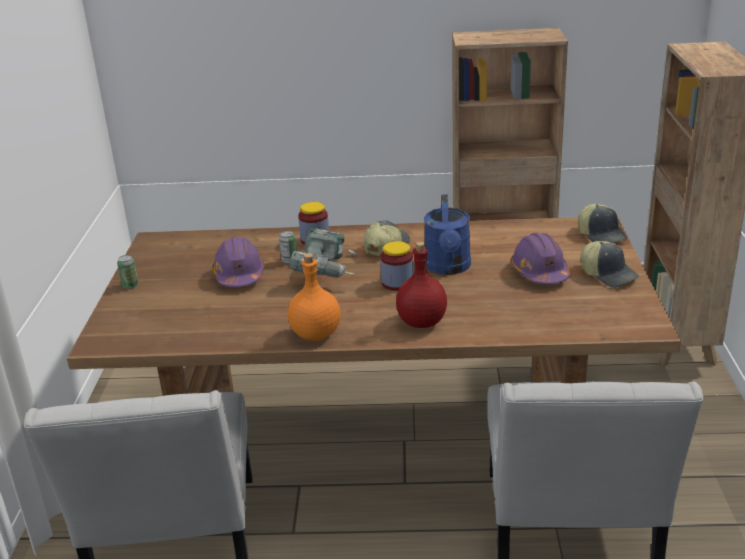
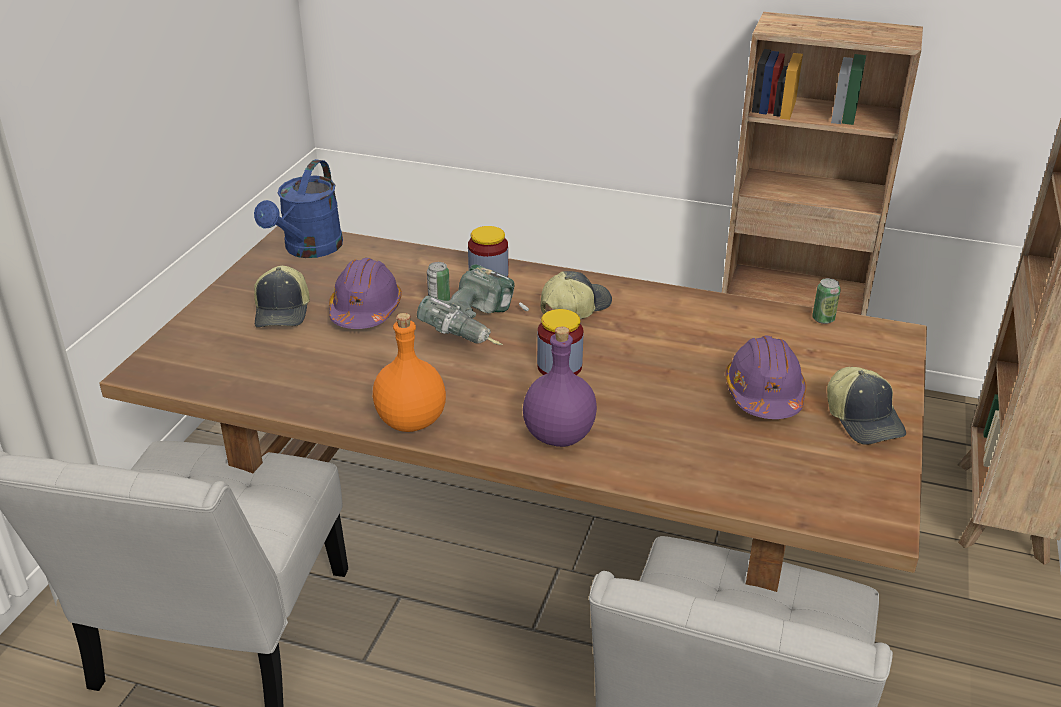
camera: 15 degrees right, 5 degrees up
can [117,255,139,289] -> can moved to [812,278,841,324]
red bottle [396,241,447,328] -> purple bottle [523,327,597,447]
blue watering can [424,194,471,275] -> blue watering can moved to [254,159,343,258]
cap [578,204,627,243] -> cap moved to [254,266,309,328]

